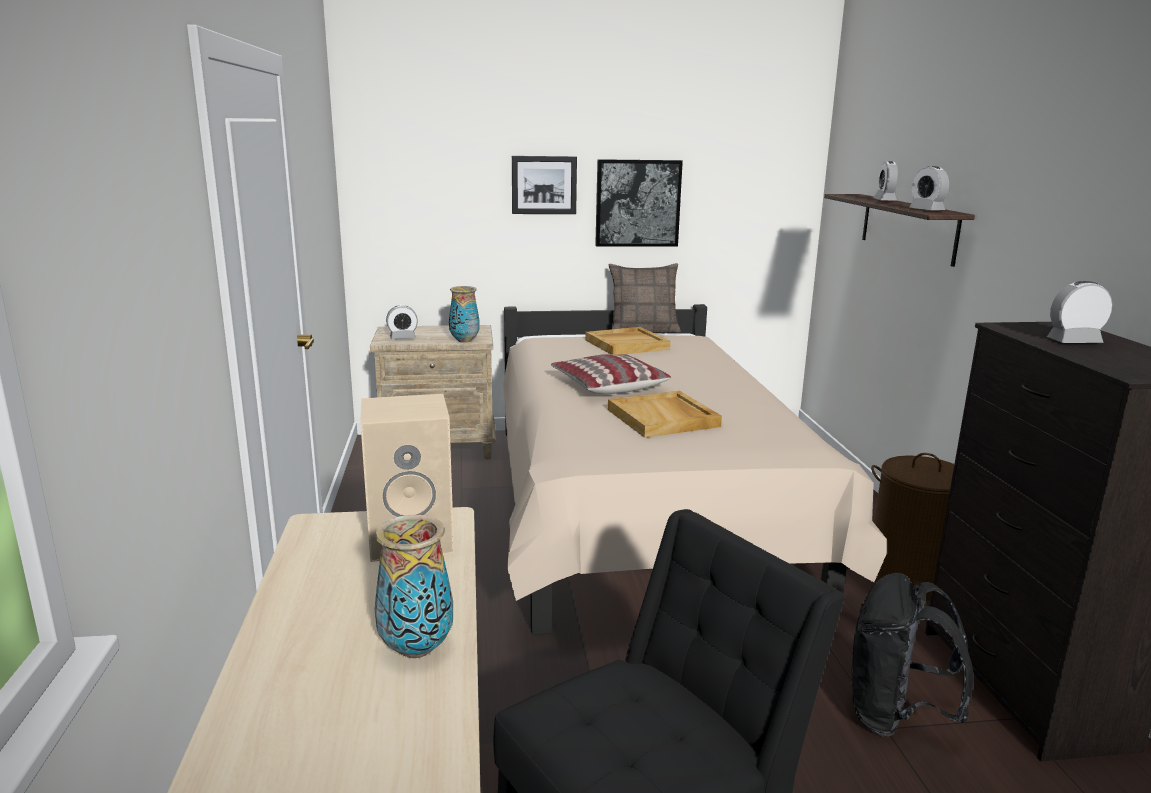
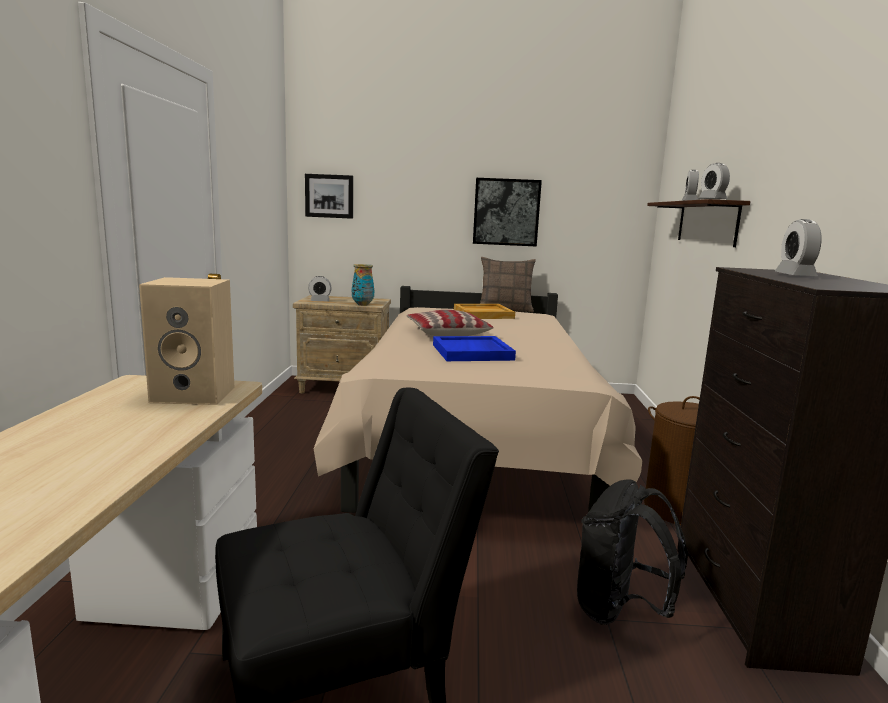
camera: 10 degrees right, 5 degrees down
vase [375,515,453,658] -> none
picture [512,156,577,214] -> picture moved to [305,174,353,219]
beige tray [608,391,722,438] -> blue tray [433,336,516,361]
alarm clock [1047,281,1112,343] -> alarm clock turned 90 degrees counterclockwise [775,219,822,276]

